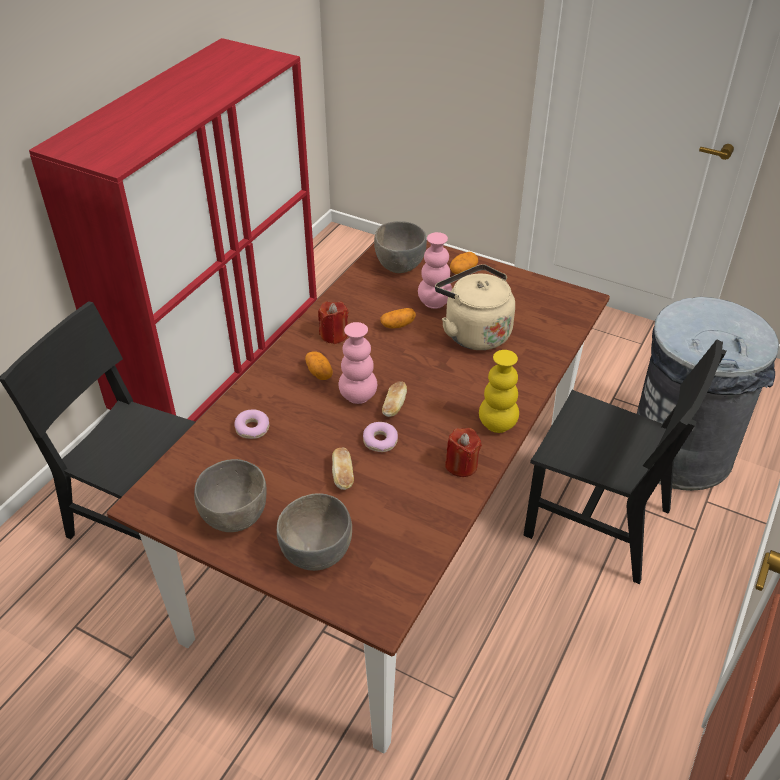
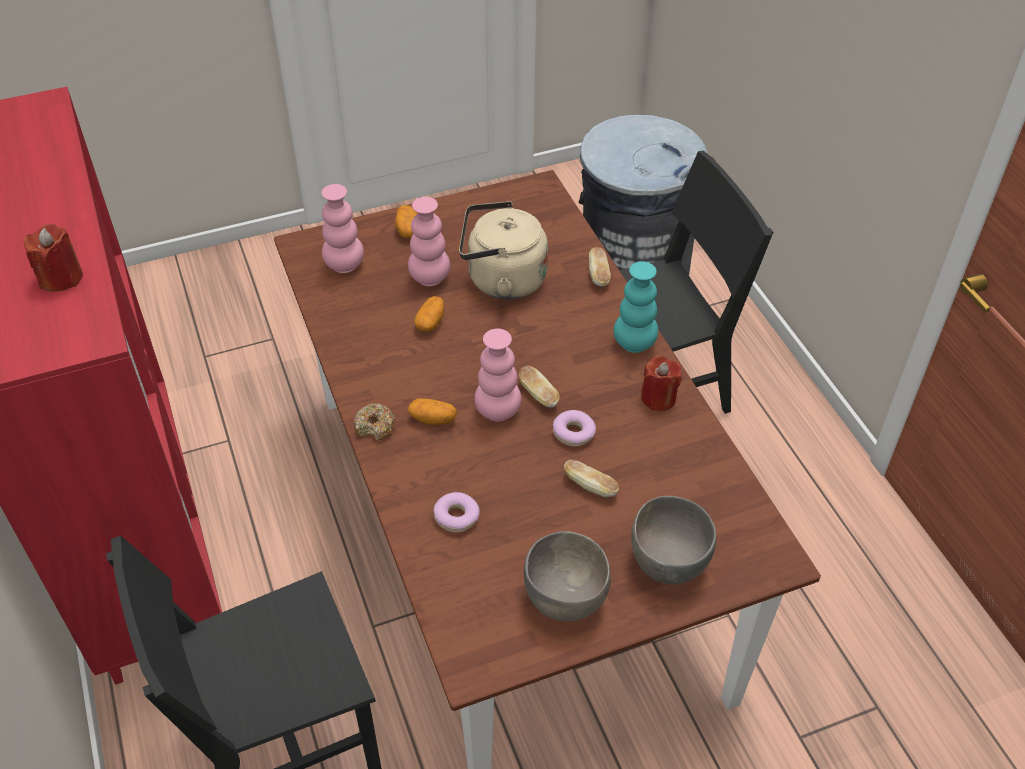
camera: 50 degrees left, 5 degrees up
red candle [318,302,348,344] -> red candle moved to [24,224,83,292]
grey bowl [374,221,427,273] -> pink vase [322,184,364,273]
yellow vase [479,350,519,433] -> turquoise vase [614,261,658,353]
none -> donut [354,403,395,441]
none -> bread [589,247,611,287]

